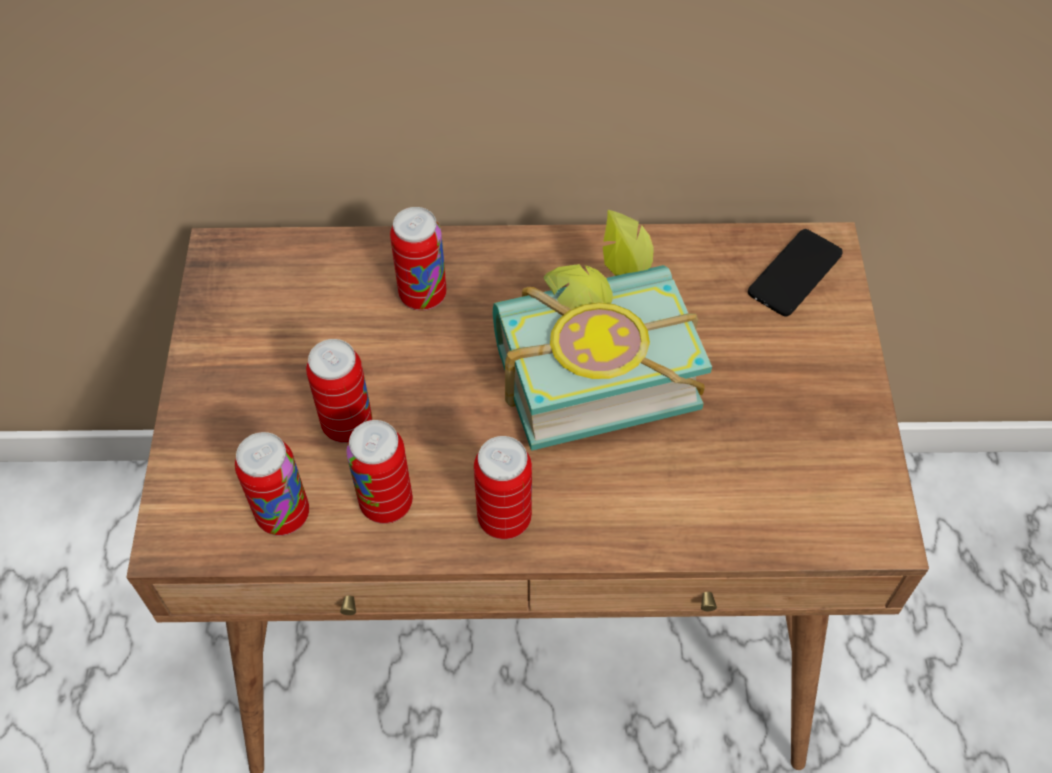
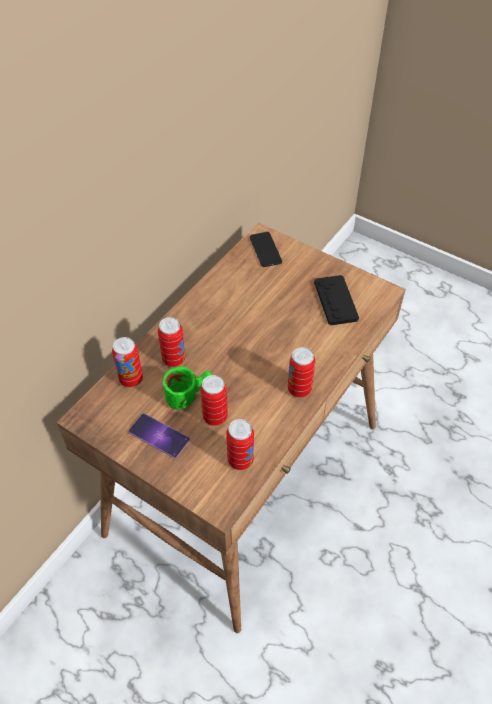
camera: 55 degrees left, 5 degrees down
can [347,420,413,524] -> can moved to [112,337,143,388]
book [493,210,712,451] -> none
none -> phone [129,413,190,458]
none -> green mug [162,366,212,410]
none -> black game controller [314,275,359,325]

